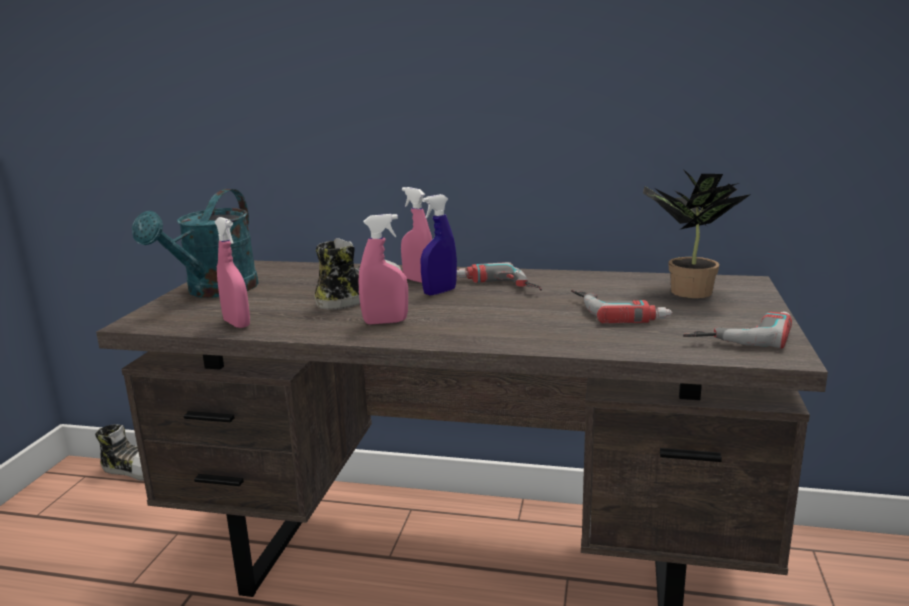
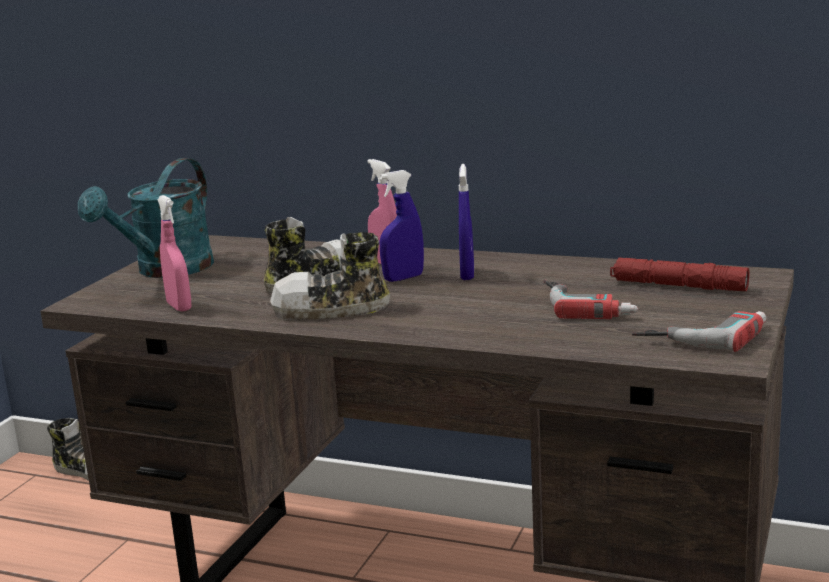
camera: 10 degrees right, 0 degrees up
pink spray bottle [359,214,408,325] -> shoe [270,232,390,320]
power drill [457,262,542,291] -> blue spray bottle [459,164,474,280]
potted plant [643,168,751,298] -> red flashlight [610,258,749,291]

